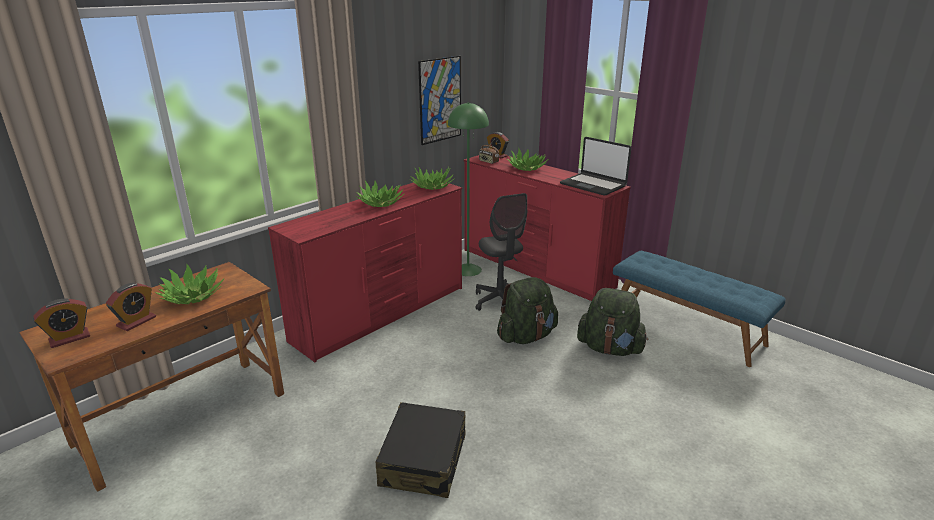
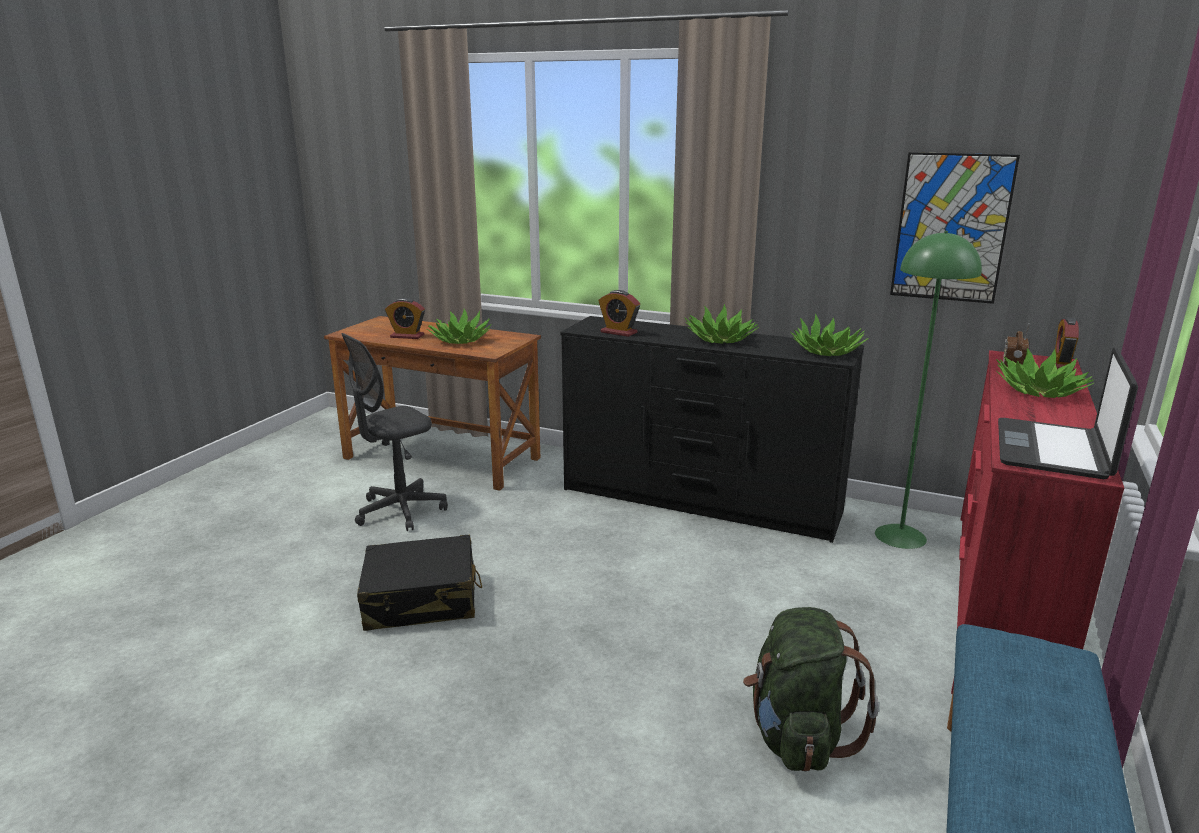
camera: 70 degrees right, 5 degrees down
alarm clock [33,299,90,348] -> alarm clock moved to [598,290,640,337]
red dresser [268,181,462,362] -> black dresser [560,316,864,543]
grey office chair [476,193,527,311] -> grey office chair moved to [341,333,448,531]
green backpack [497,277,558,344] -> none

